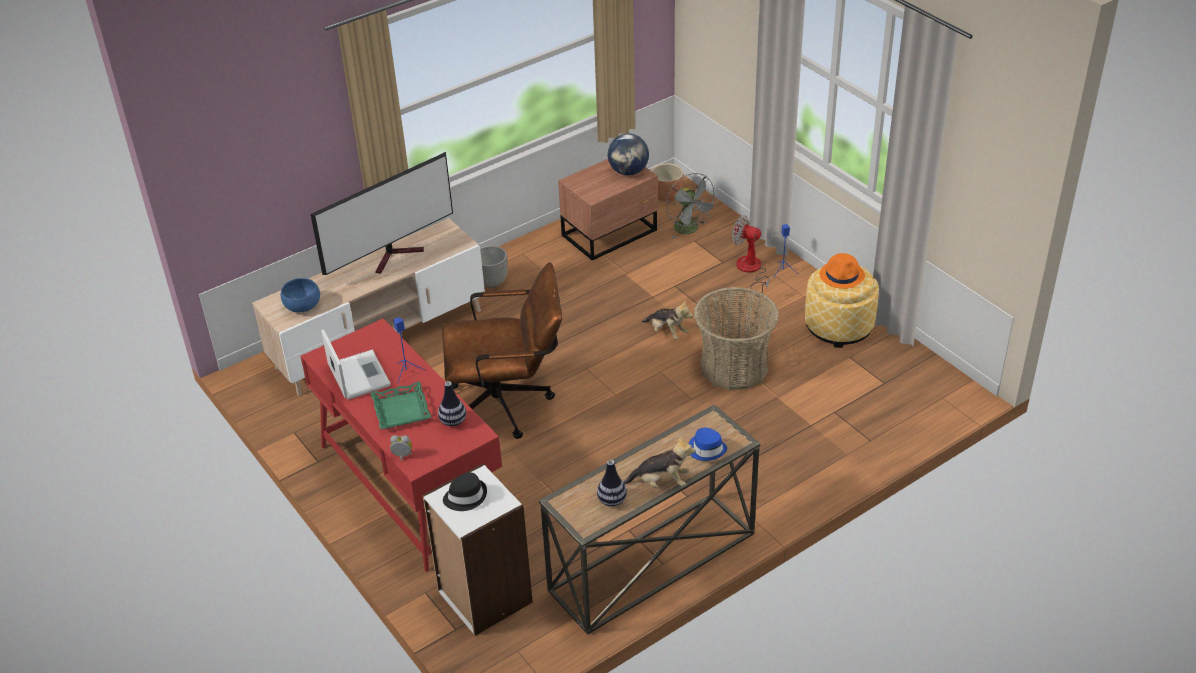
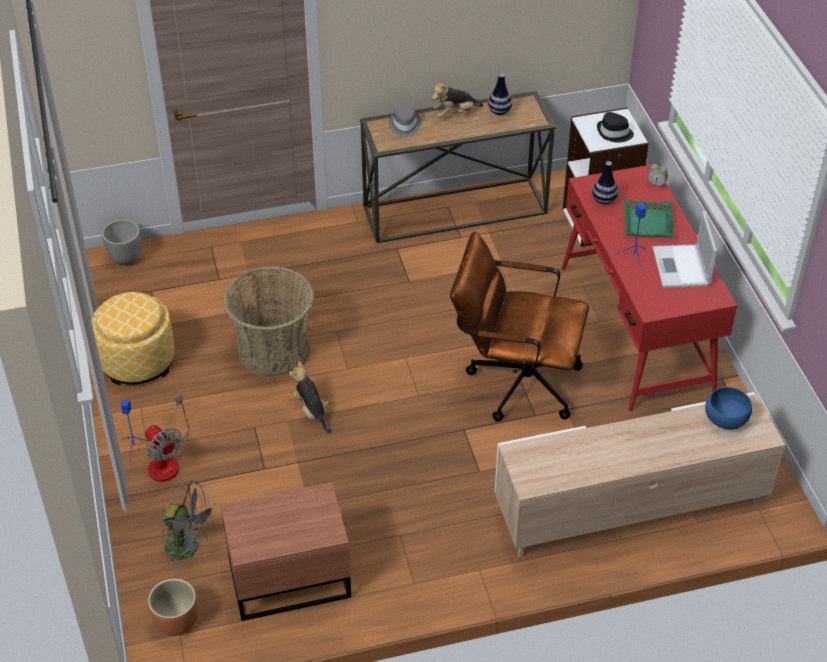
camera: 160 degrees left, 5 degrees up
television [311,152,453,275] -> none
planter [480,245,508,288] -> planter moved to [102,219,141,265]
globe [608,134,649,175] -> none
plush toy [624,435,695,488] -> plush toy turned 45 degrees counterclockwise [432,82,483,118]
grey fan [666,173,718,239] -> grey fan turned 120 degrees clockwise [162,480,217,572]
blue hat [689,428,727,461] -> grey hat [389,103,421,137]
orange hat [819,253,865,289] -> none

